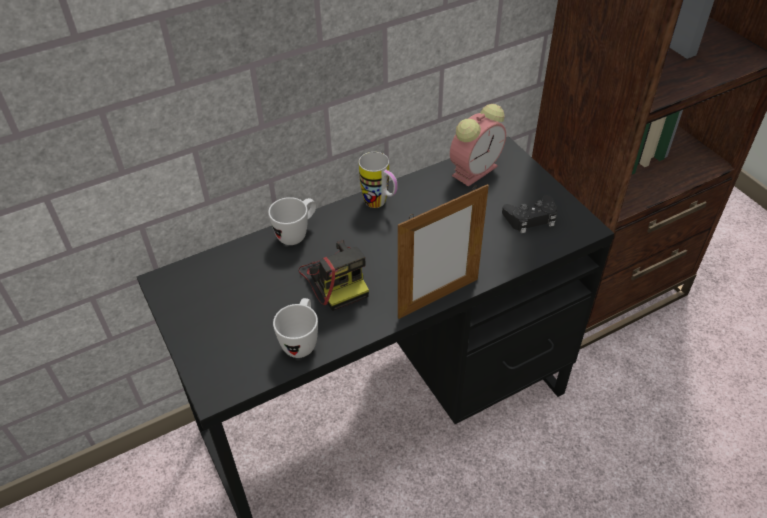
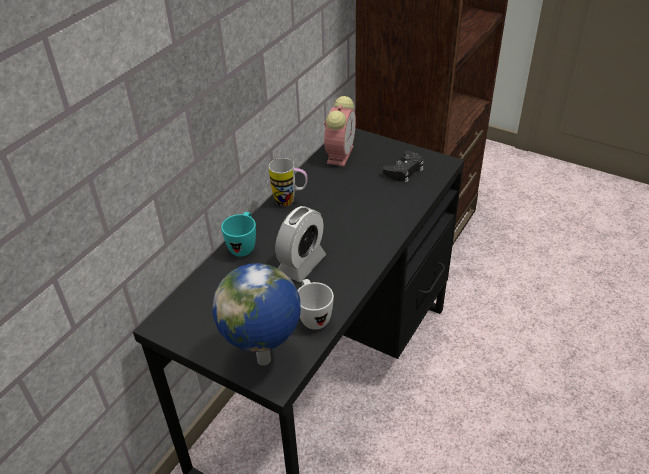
camera: 30 degrees left, 5 degrees down
white mug [268,197,316,245] -> turquoise mug [221,212,256,257]
camera [299,240,369,311] -> alarm clock [275,206,326,282]
picture frame [398,184,489,319] -> none
none -> globe [212,263,301,366]

